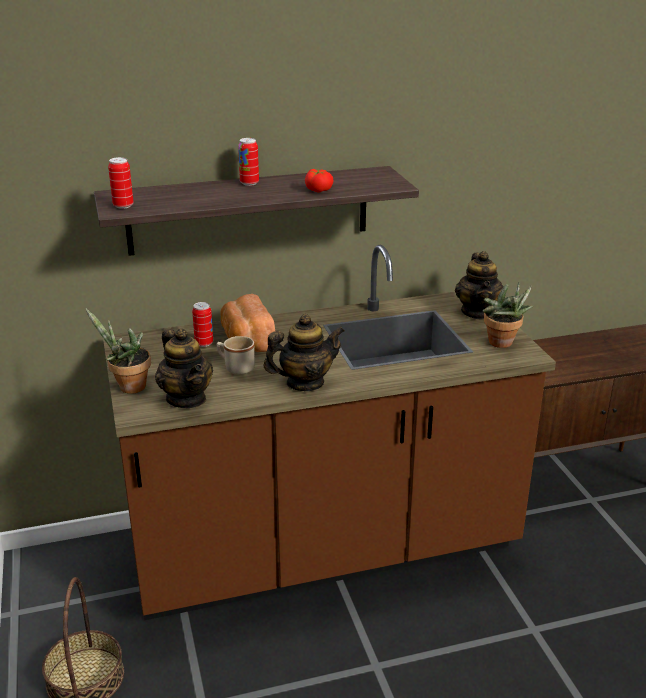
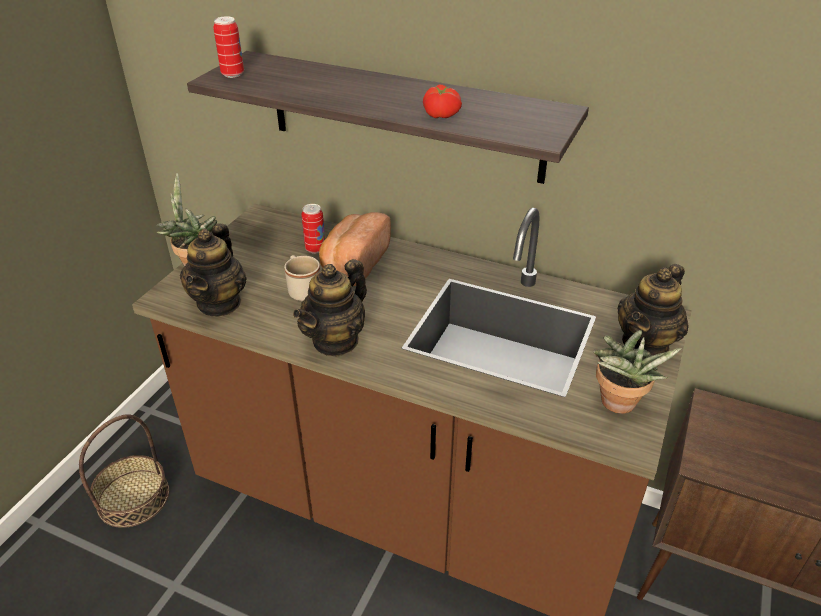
camera: 40 degrees right, 10 degrees up
can [238,138,259,186] -> none
teapot [263,314,345,391] -> teapot turned 105 degrees clockwise [293,259,367,357]

